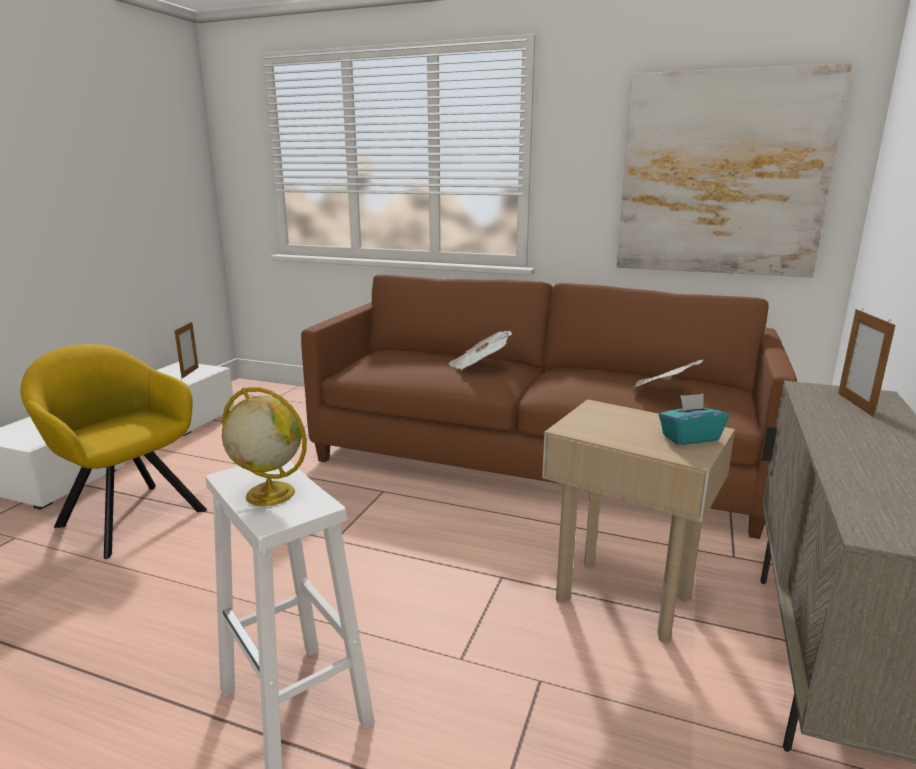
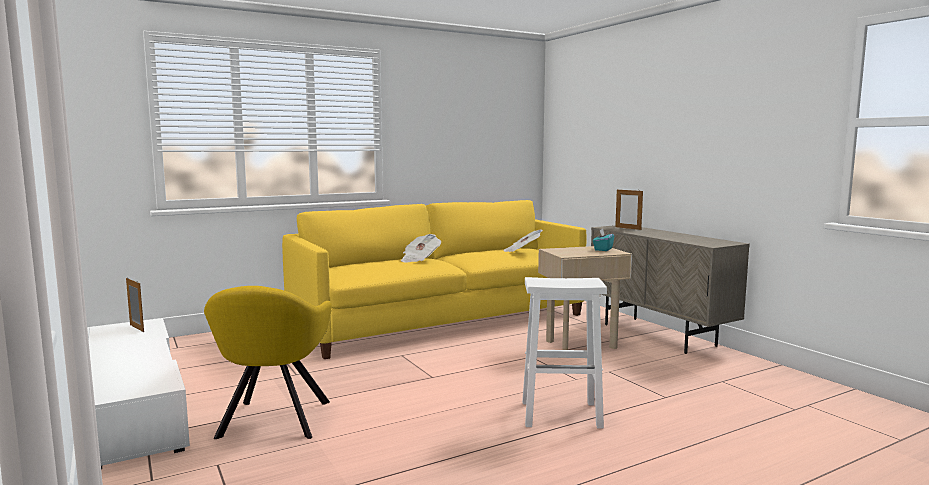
camera: 50 degrees left, 10 degrees down
yellow armchair [21,344,207,559] -> yellow armchair turned 75 degrees counterclockwise [204,286,332,439]
globe [222,387,307,506] -> none
brown sofa [301,275,797,539] -> yellow sofa [282,200,587,359]
picture [617,63,852,277] -> none

